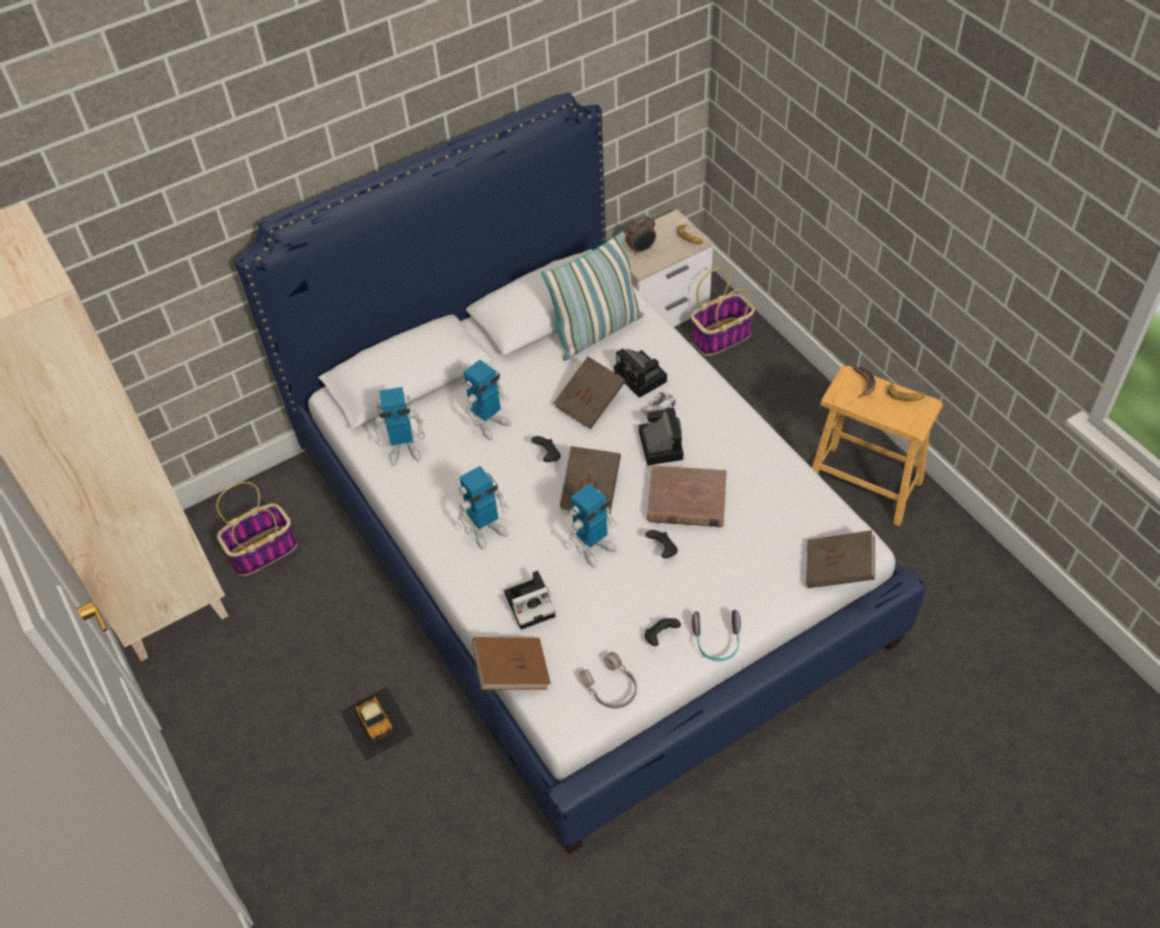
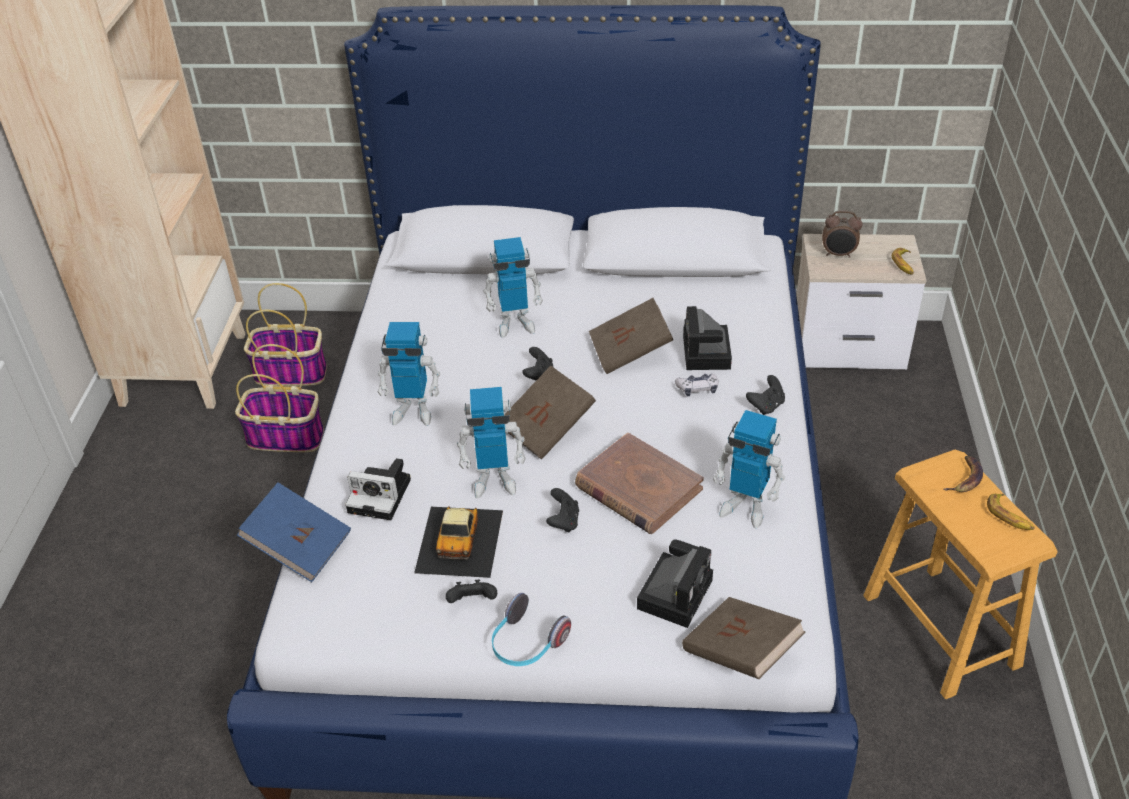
camera: 35 degrees right, 10 degrees down
toy car [340,687,414,761] -> toy car moved to [414,506,503,578]
toy robot [374,387,425,466] -> toy robot moved to [713,410,785,528]
brown book [472,637,551,690] -> blue book [237,482,351,582]
pillow [541,232,644,361] -> none
grey headphones [579,652,637,708] -> none
camera [639,407,683,466] -> camera moved to [637,539,713,628]
basket [691,267,755,356] -> basket moved to [235,344,324,452]
none -> black game controller [746,375,785,415]

